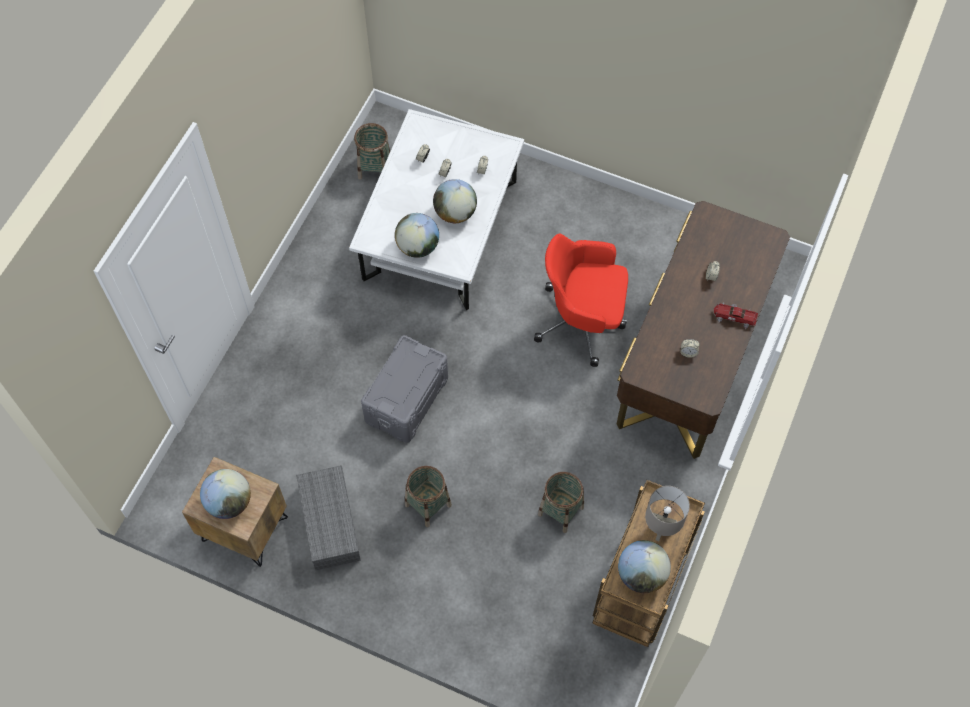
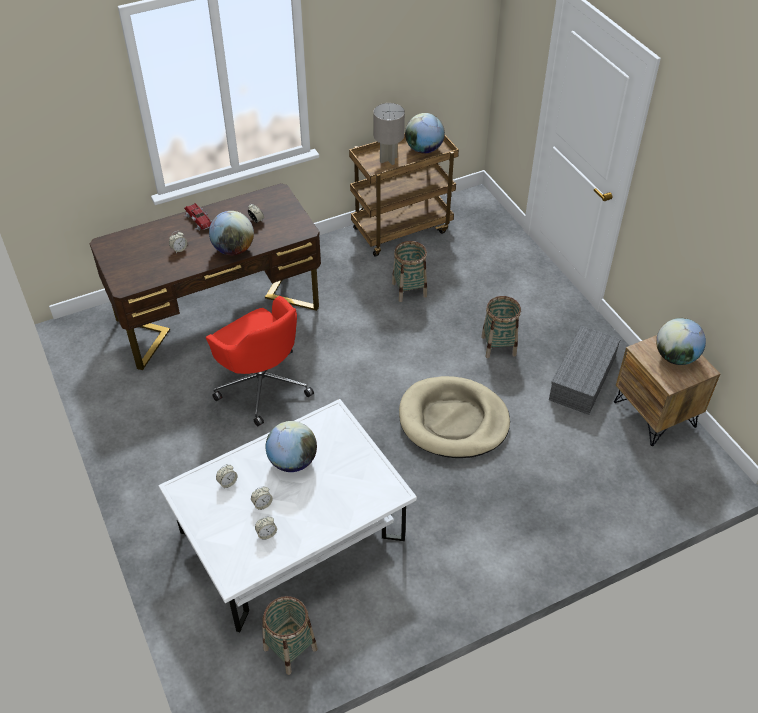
camera: 140 degrees left, 15 degrees down
grey storage box [361,335,448,443] -> beige dog bed [399,376,510,458]
globe [395,213,439,258] -> globe moved to [209,211,254,255]

